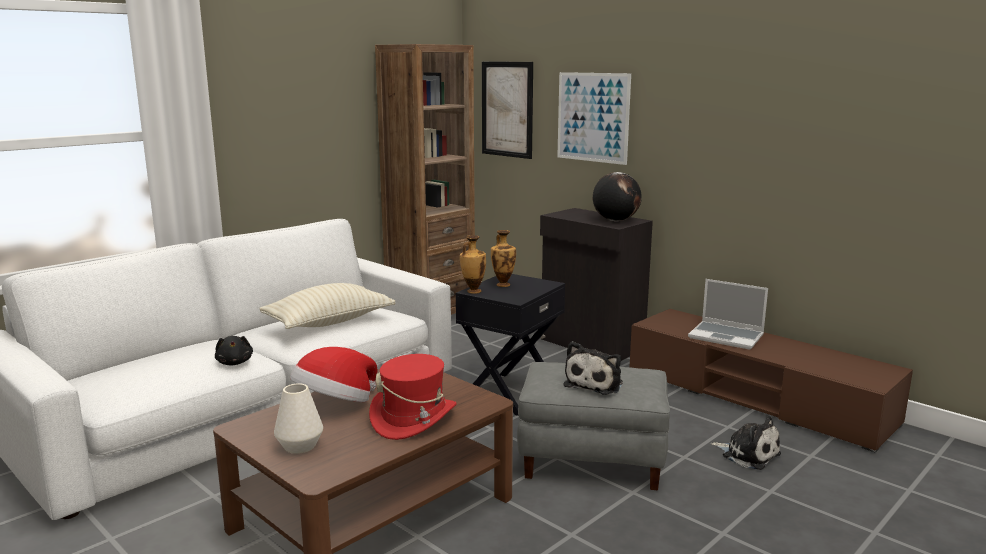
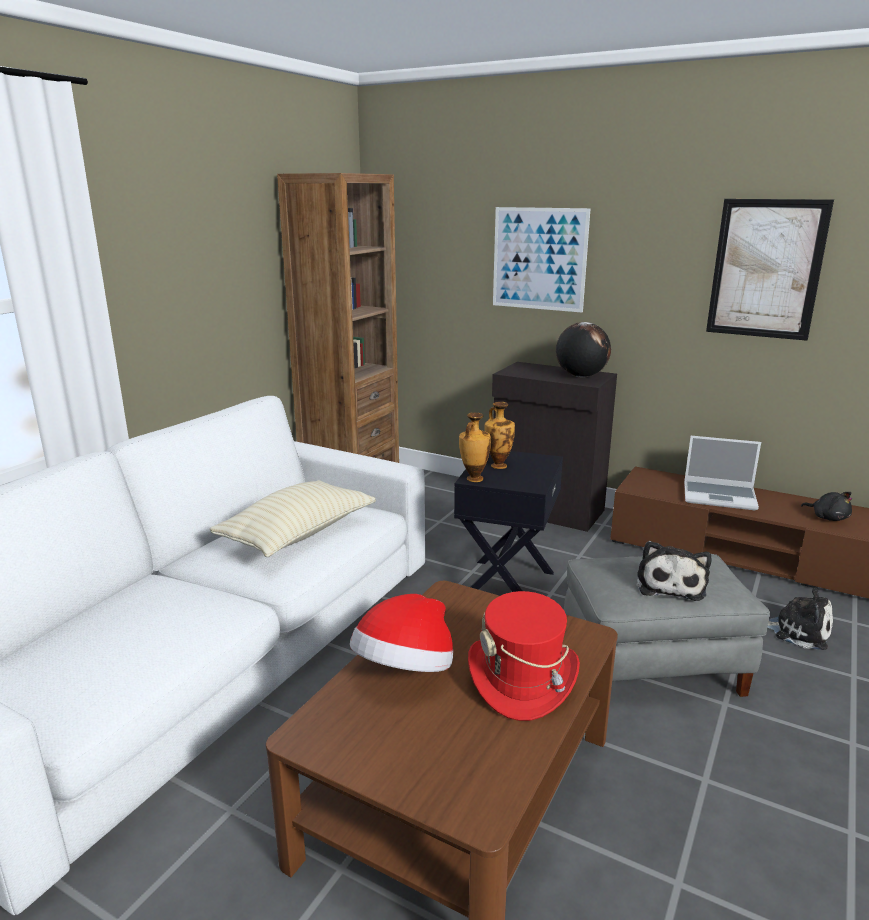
camera: 15 degrees left, 5 degrees up
black plush toy [215,336,253,365] -> black plush toy moved to [801,492,852,521]
white vase [274,383,323,454] -> none
picture [482,62,533,159] -> picture moved to [706,199,834,341]

